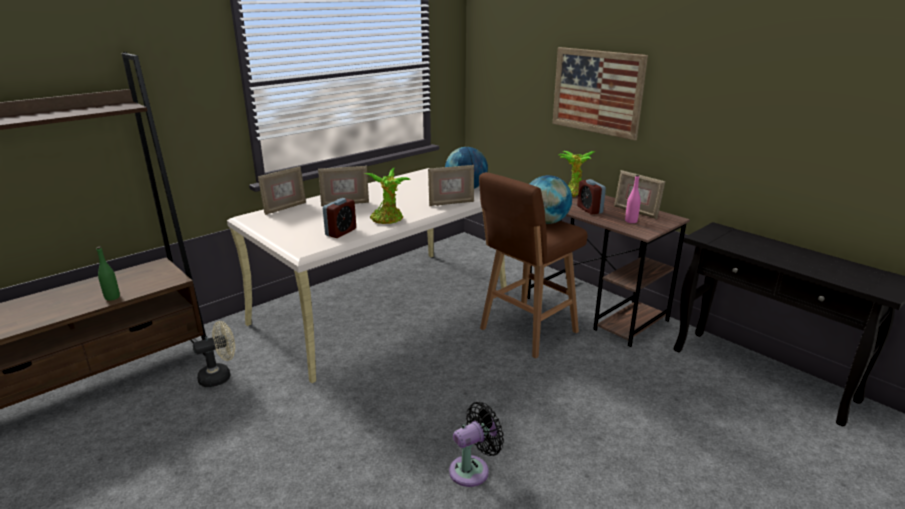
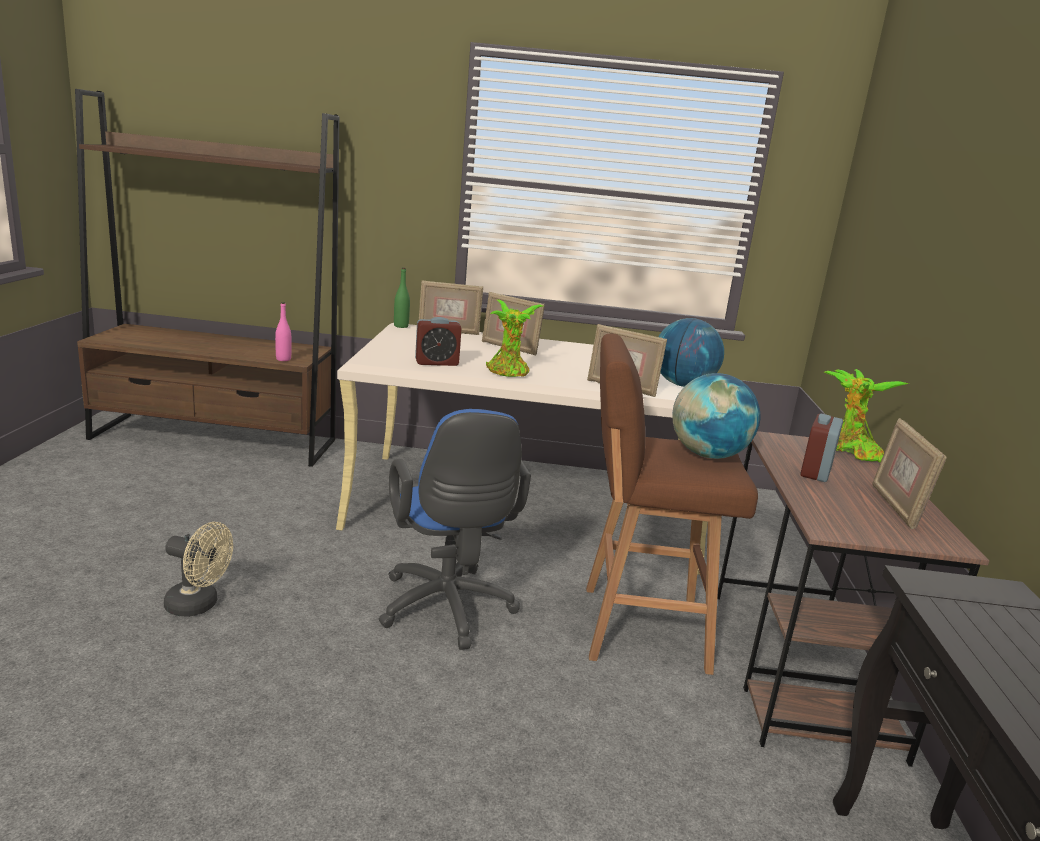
camera: 45 degrees right, 5 degrees down
green bottle [97,247,120,301] -> green bottle moved to [394,268,410,328]
beige fan [193,321,235,387] -> beige fan moved to [164,522,233,617]
black fan [449,402,504,487] -> none
picture [553,47,648,140] -> none
pink bottle [625,175,641,223] -> pink bottle moved to [275,302,292,361]
none -> blue office chair [379,409,531,650]

